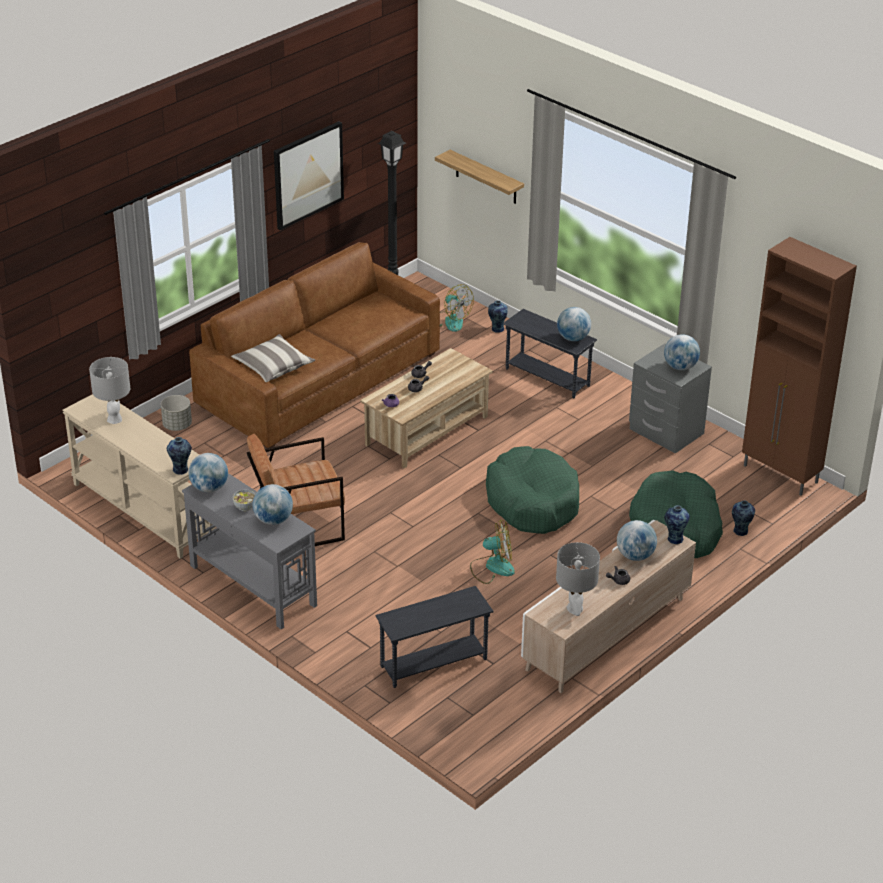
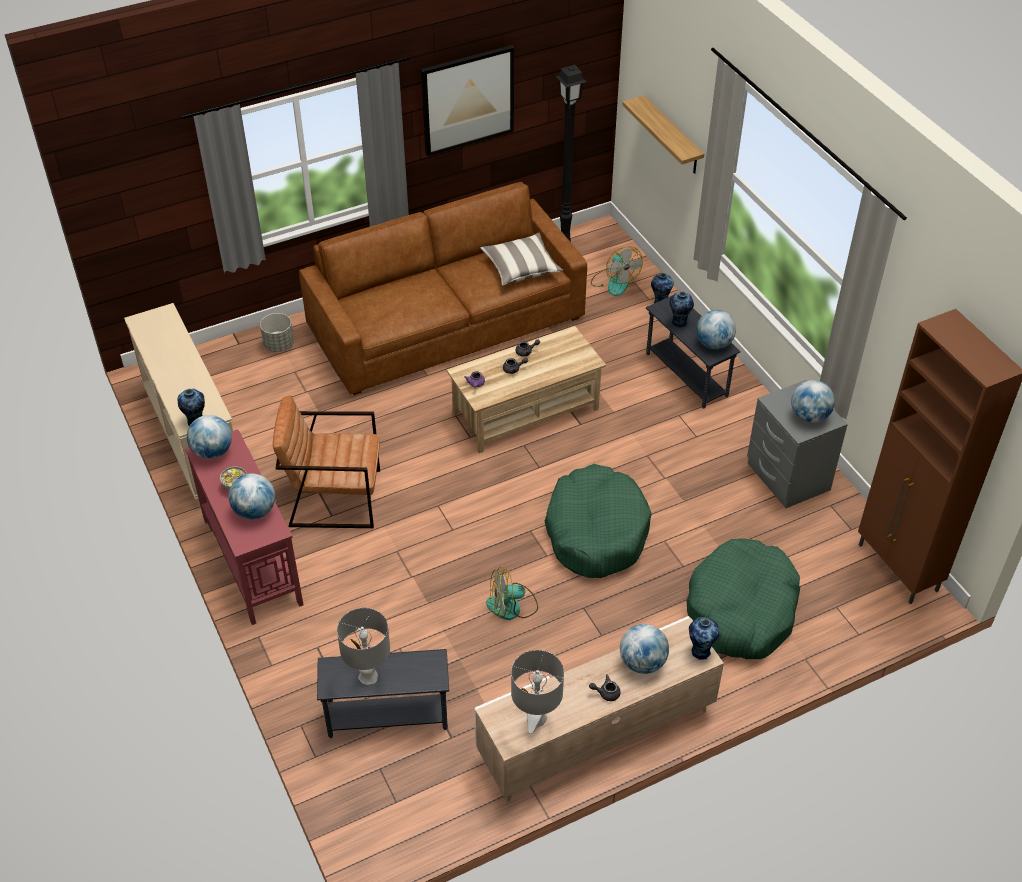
camera: 20 degrees right, 10 degrees up
grey table lamp [89,357,130,424] -> grey table lamp moved to [337,608,390,685]
grey console table [182,473,317,629] -> red console table [184,429,303,625]
pillow [231,334,315,382] -> pillow moved to [481,233,563,285]
fan [470,520,515,584] -> fan turned 150 degrees clockwise [486,567,538,620]
vase [732,501,755,536] -> vase moved to [669,292,694,328]

